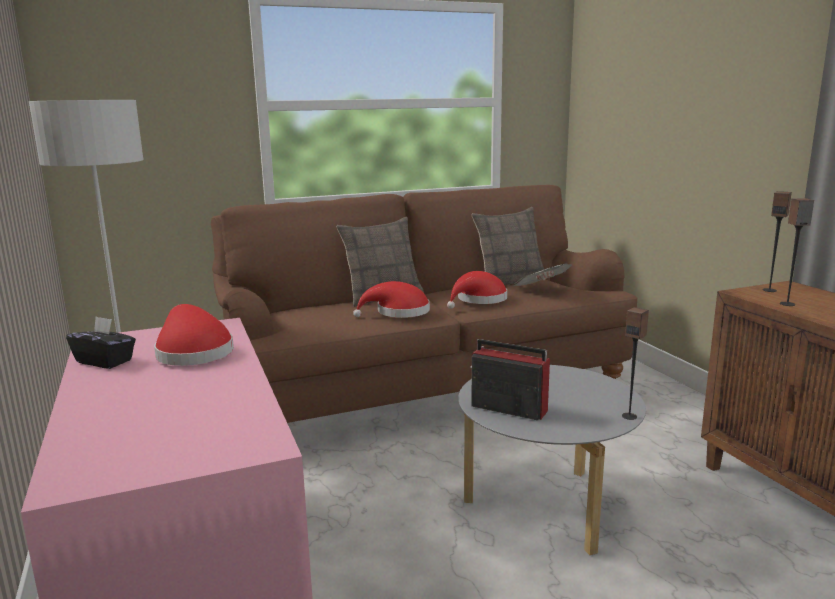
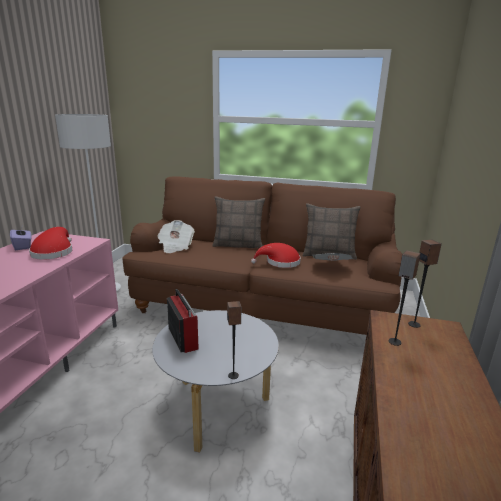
camera: 35 degrees right, 5 degrees up
black tissue box [66,316,136,369] -> purple tissue box [10,228,32,250]
red hat [353,281,430,318] -> none
none -> newspaper [157,220,195,253]

